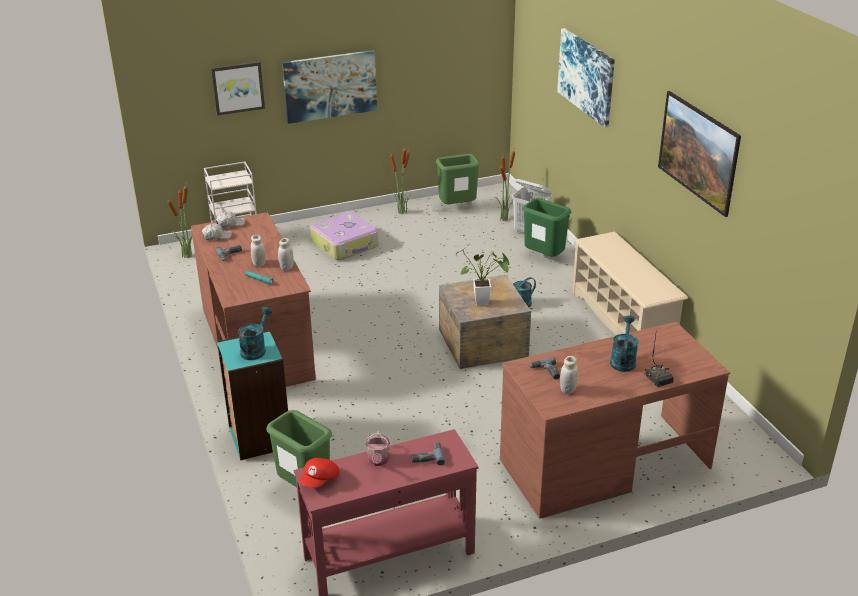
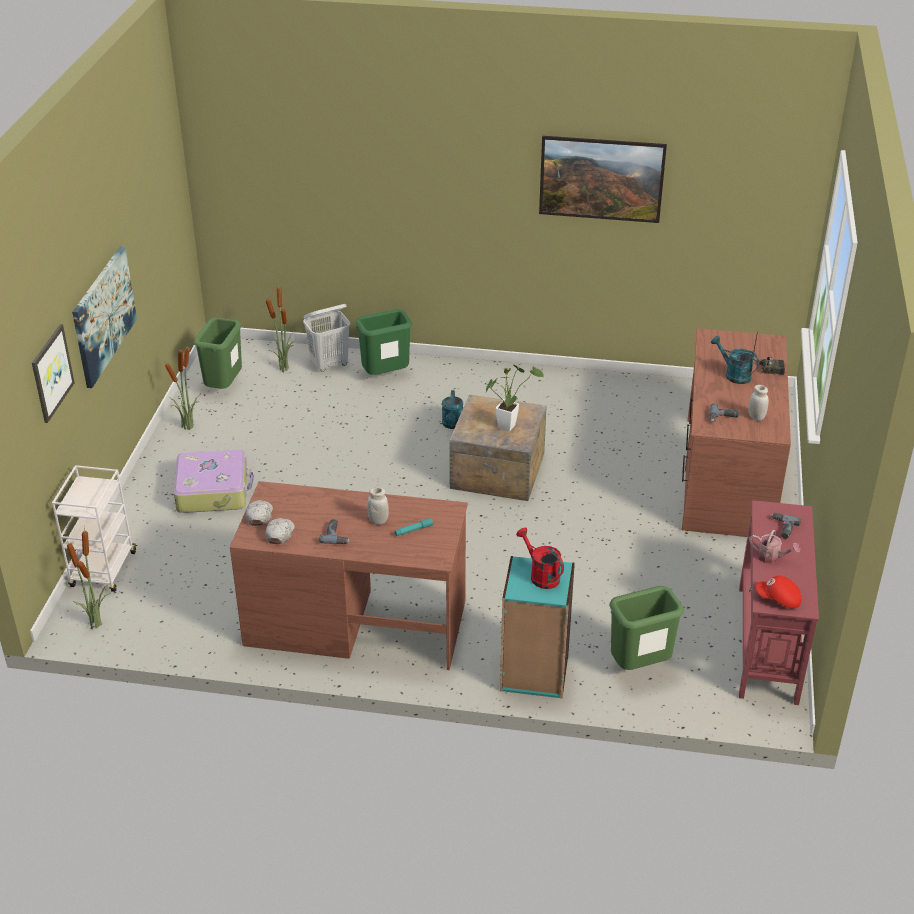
camera: 60 degrees left, 5 degrees up
turquoise watering can [238,307,272,360] -> red watering can [516,528,564,589]
white jar [278,238,294,271] -> none
red cap [300,458,340,488] -> red cap turned 135 degrees clockwise [756,576,802,609]
picture [557,28,615,127] -> none
beige shoe rack [572,232,688,335] -> none

